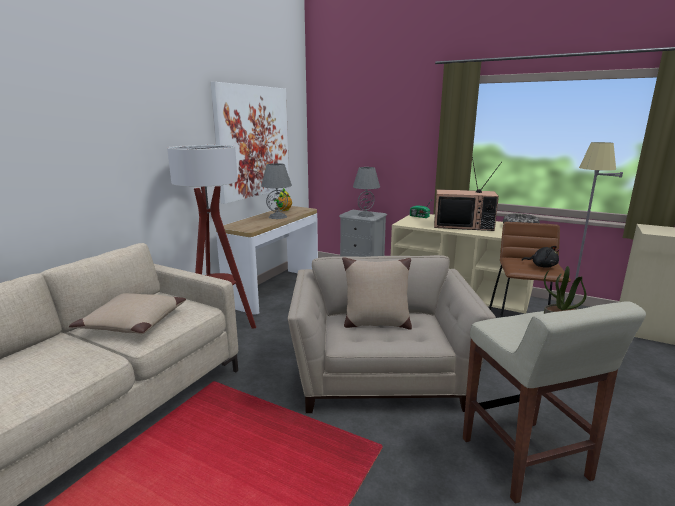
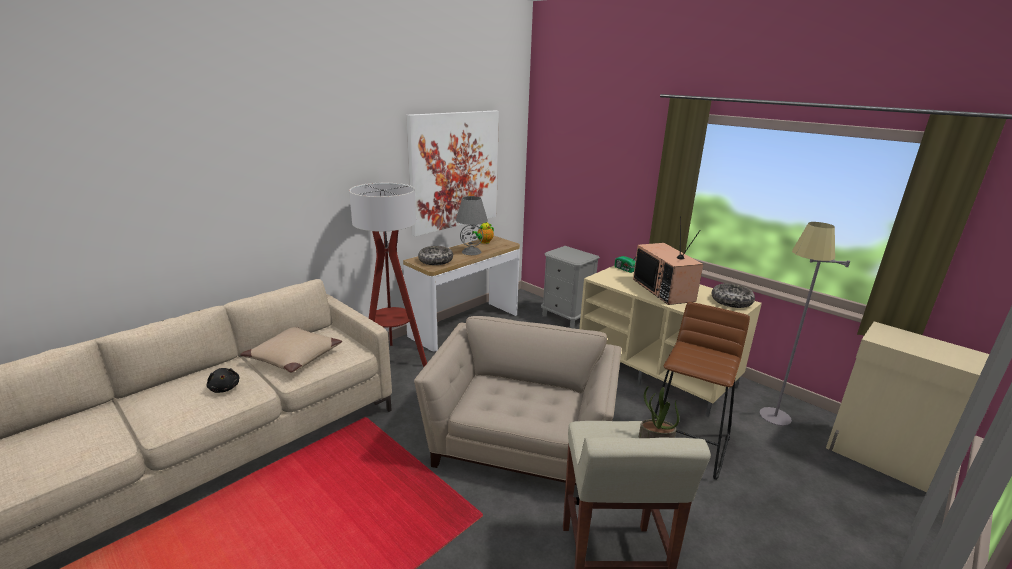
camera: 15 degrees right, 5 degrees up
beige pillow [342,257,412,330] -> none
grey table lamp [353,167,380,217] -> none
television [434,157,502,231] -> television turned 45 degrees clockwise [633,216,703,305]
black plush toy [522,246,559,268] -> black plush toy moved to [207,368,240,393]
none -> bowl [418,246,453,265]

